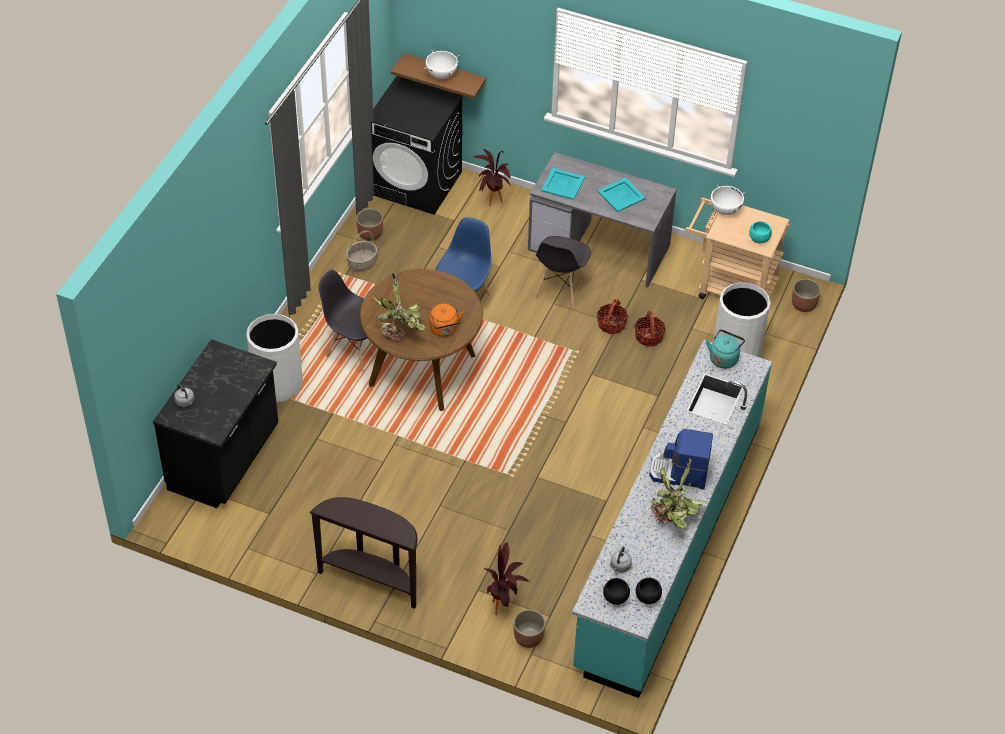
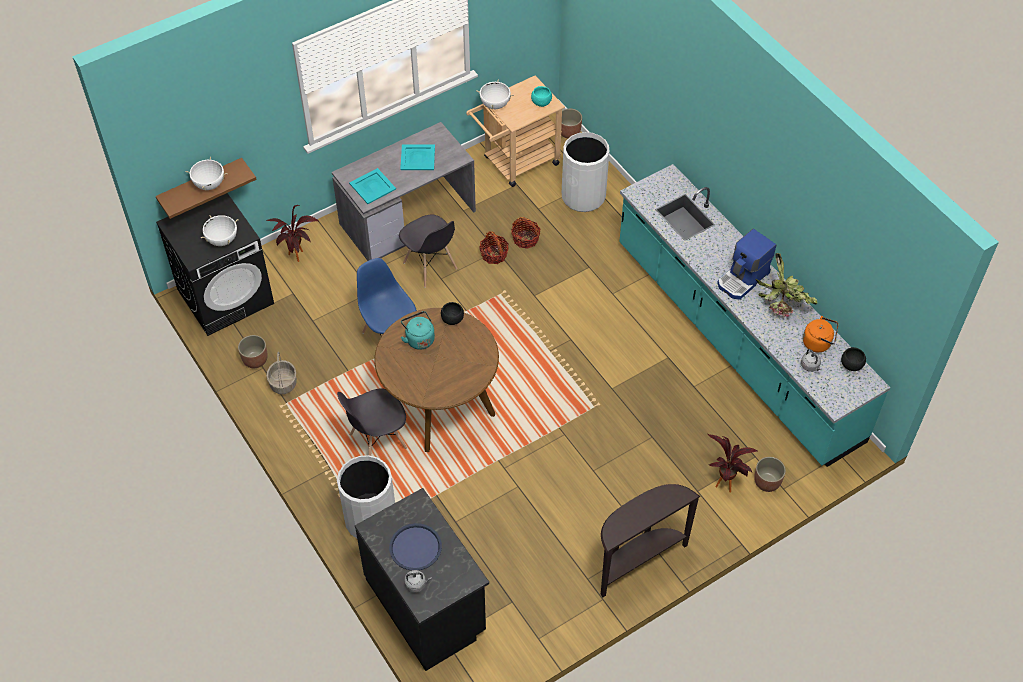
camera: 55 degrees left, 5 degrees up
potted plant [372,273,425,340] -> none
orange kettle [429,304,464,337] -> orange kettle moved to [803,316,838,352]
black bowl [603,578,630,605] -> black bowl moved to [441,302,464,325]
turquoise kettle [706,330,745,369] -> turquoise kettle moved to [401,311,435,350]
none -> white cooking pot [201,215,238,246]
none -> blue tray [389,523,442,570]

